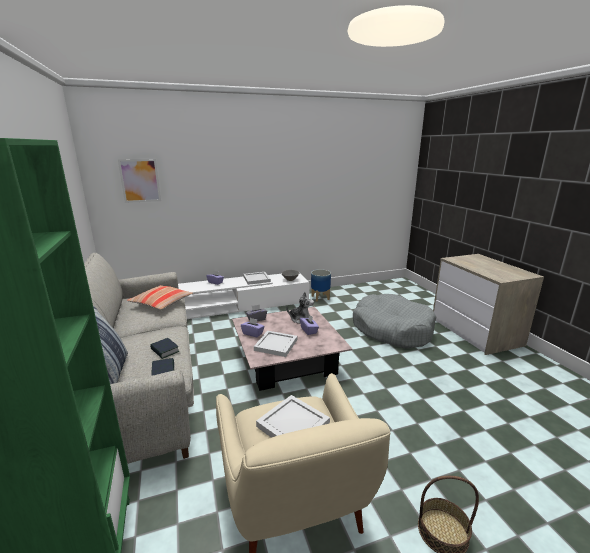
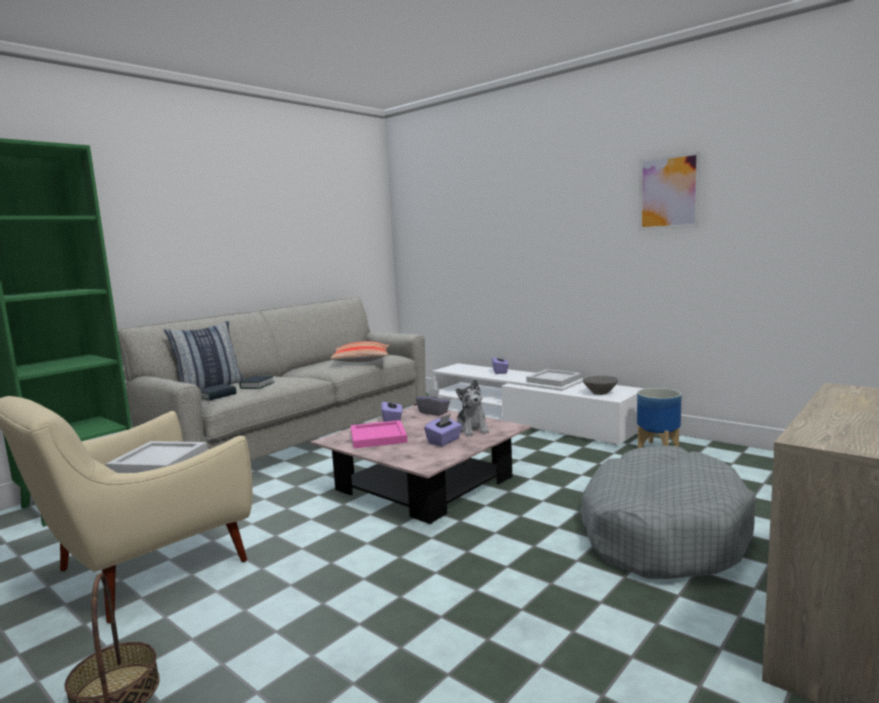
camera: 60 degrees right, 10 degrees down
picture [118,159,161,203] -> picture moved to [639,151,701,230]
white tray [254,331,297,357] -> pink tray [351,420,408,448]

